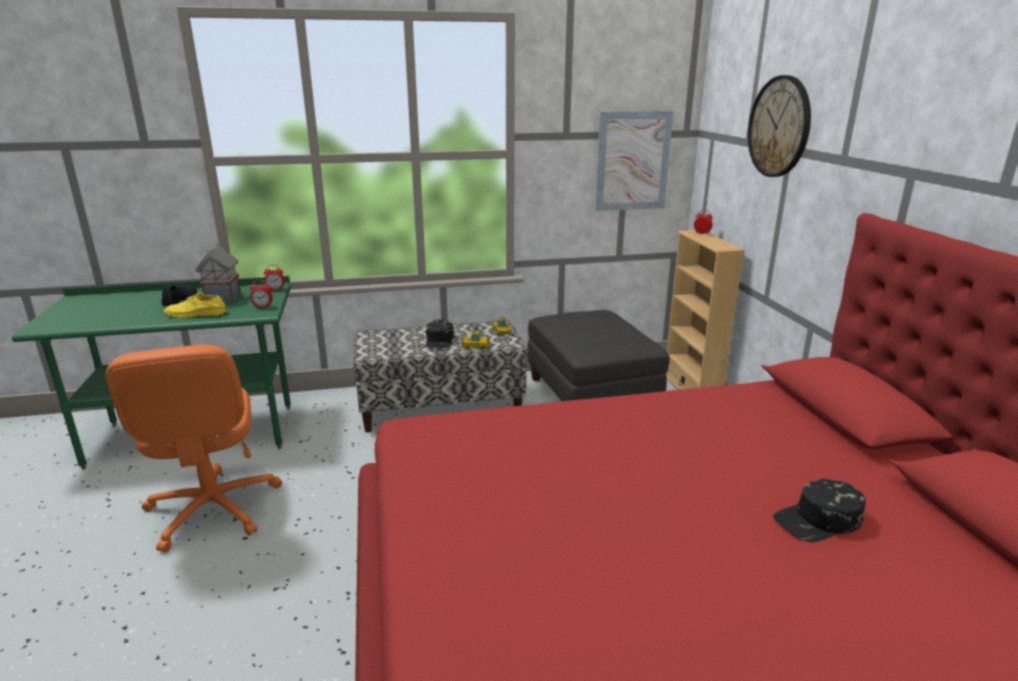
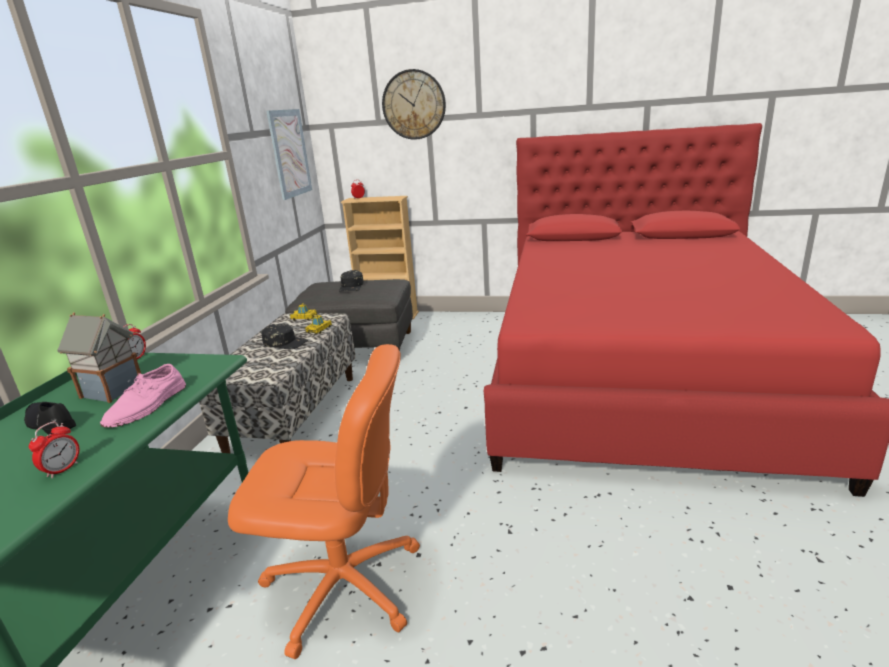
camera: 65 degrees left, 0 degrees up
yellow shoe [164,293,227,318] -> pink shoe [100,364,186,428]
alarm clock [250,280,273,308] -> alarm clock moved to [29,422,79,478]
black cap [773,479,866,542] -> black cap moved to [339,270,364,292]

